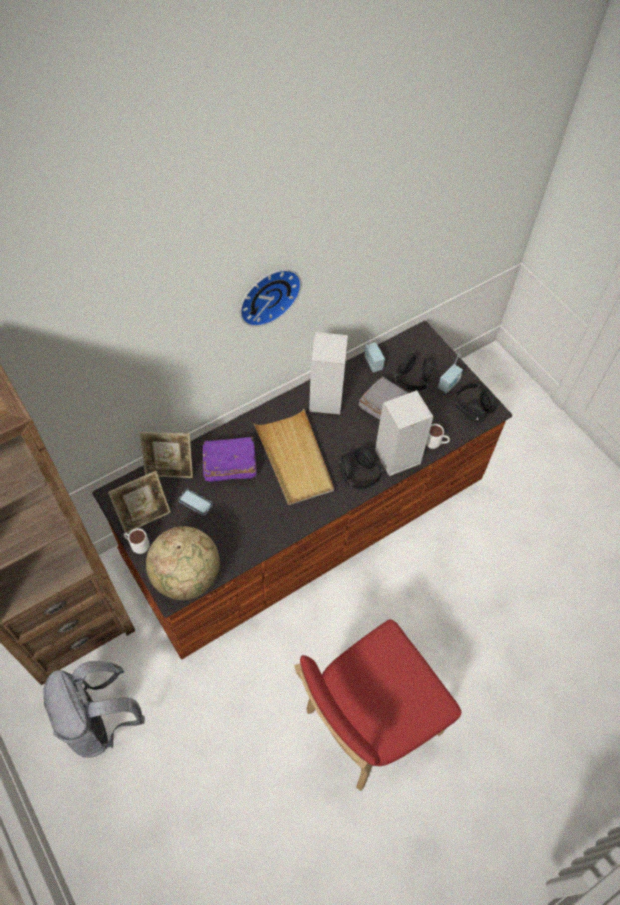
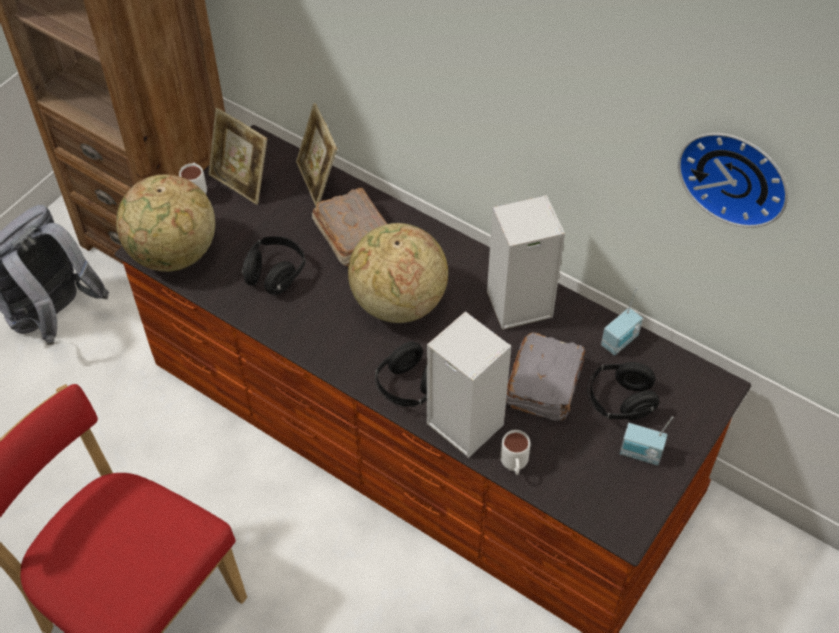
camera: 70 degrees right, 5 degrees down
phone [178,489,213,516] -> none
purple book [202,437,257,481] -> brown book [312,188,387,266]
wall clock [240,269,302,327] -> wall clock moved to [678,133,788,228]
beige tray [254,409,334,505] -> globe [348,223,448,323]
black headphones [454,384,498,423] -> black headphones moved to [242,236,306,295]

